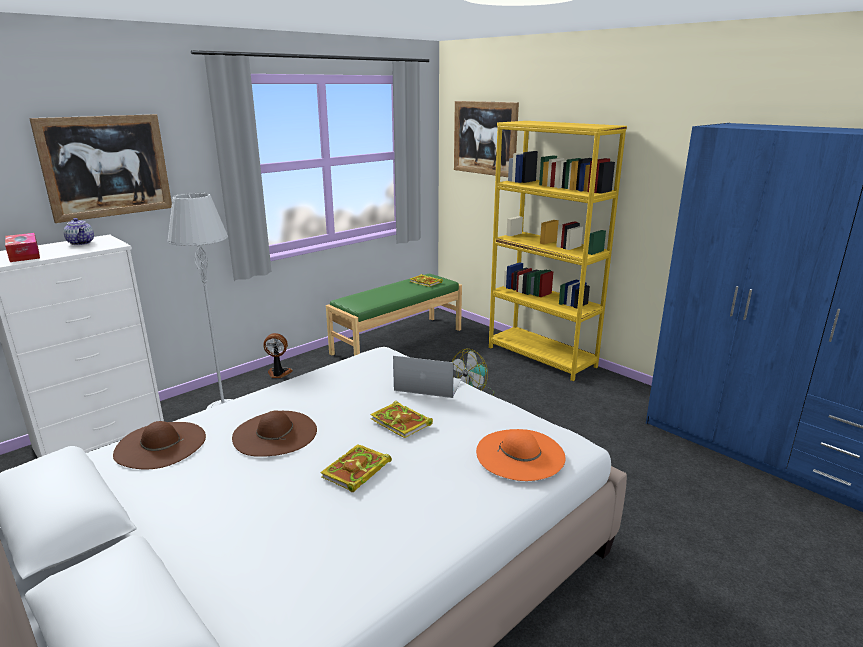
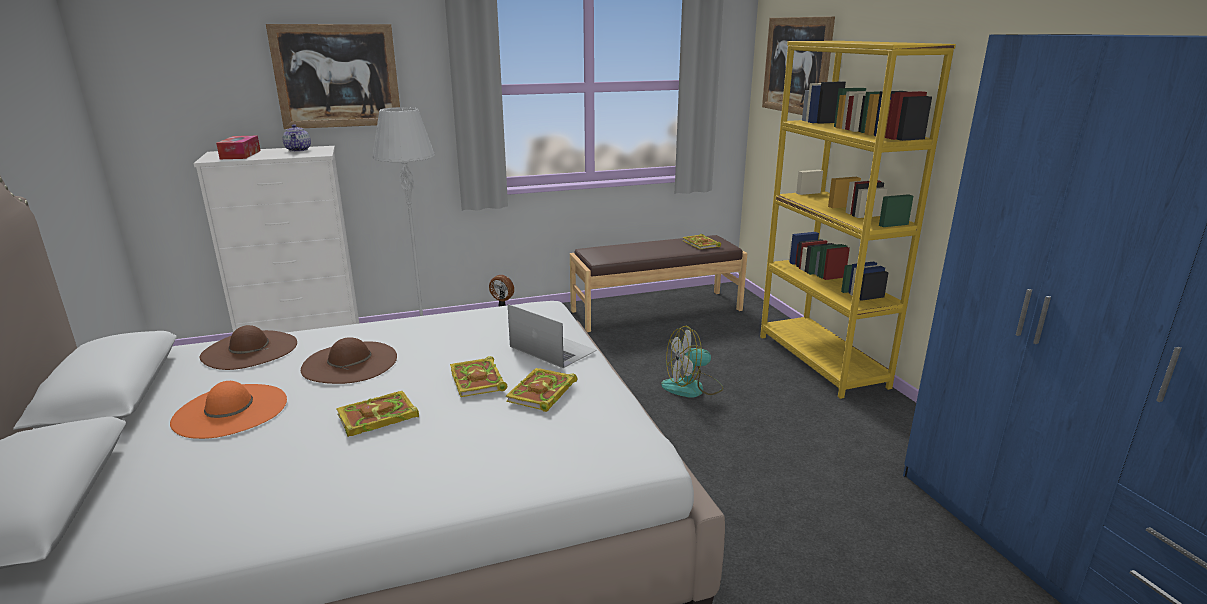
camera: 25 degrees right, 0 degrees up
green bench [326,274,462,356] -> brown bench [570,235,747,332]
orange hat [476,429,566,481] -> orange hat moved to [170,381,287,439]
none -> book [506,368,577,412]

